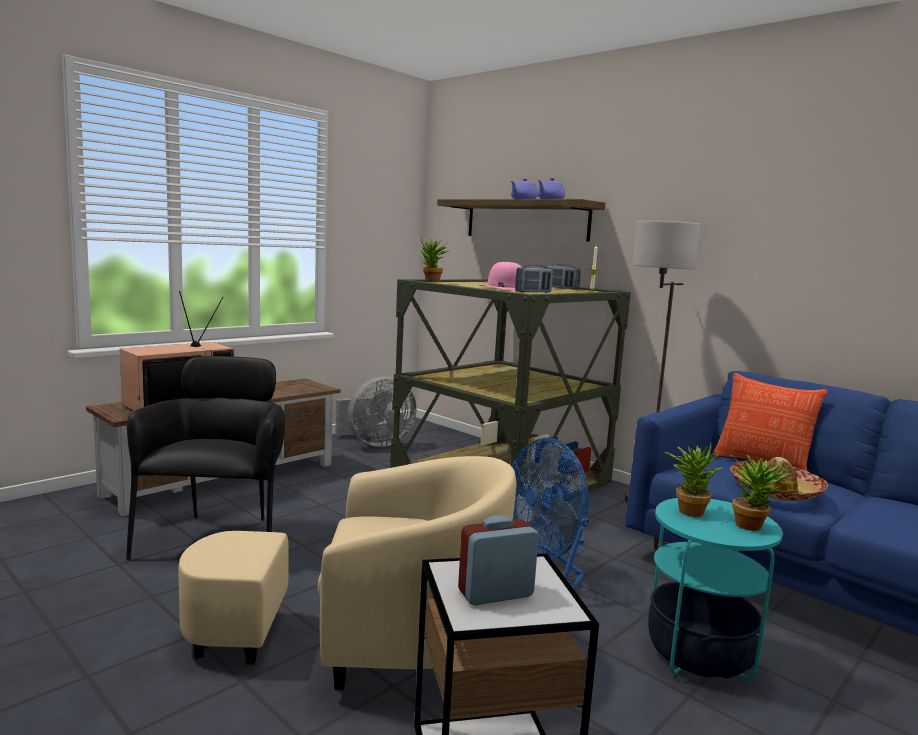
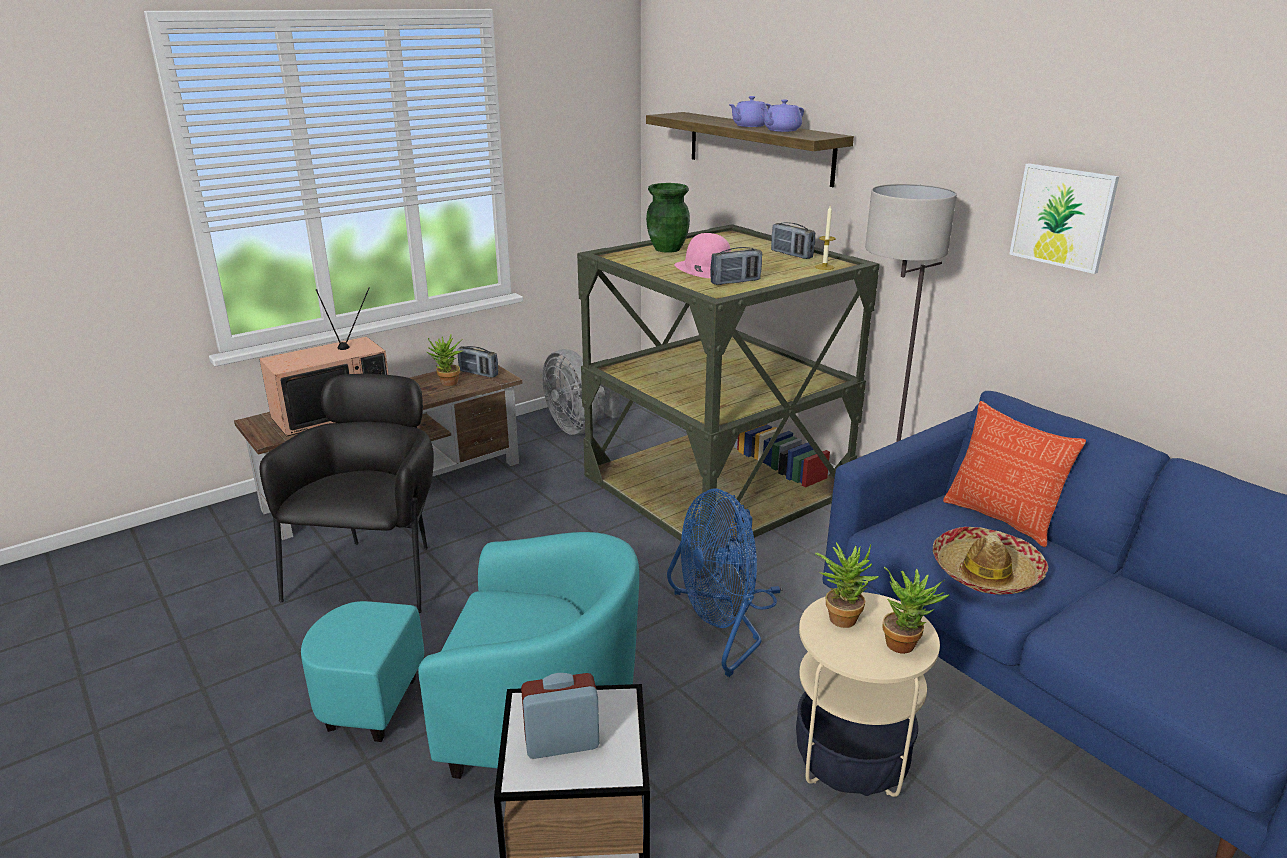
camera: 10 degrees right, 15 degrees up
beige armchair [179,456,517,690] -> turquoise armchair [301,532,639,779]
grey fan [335,376,417,447] -> grey fan turned 75 degrees clockwise [542,349,620,435]
potted plant [421,238,450,282] -> potted plant moved to [427,334,463,386]
turquoise side table [648,498,783,679] -> beige side table [796,592,940,797]
none -> radio [457,346,498,378]
none -> green vase [646,183,690,253]
none -> picture [1009,163,1119,274]

